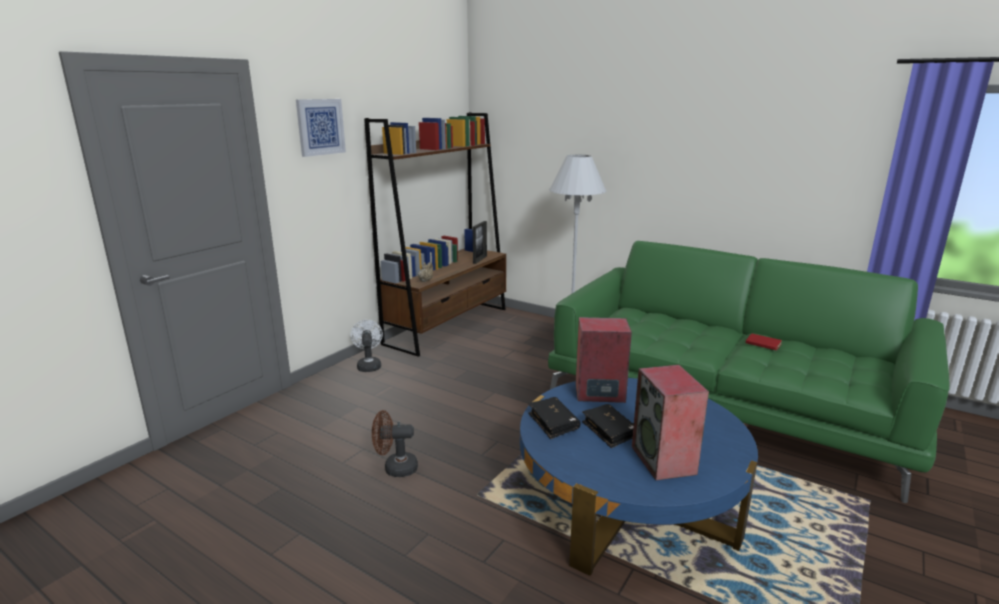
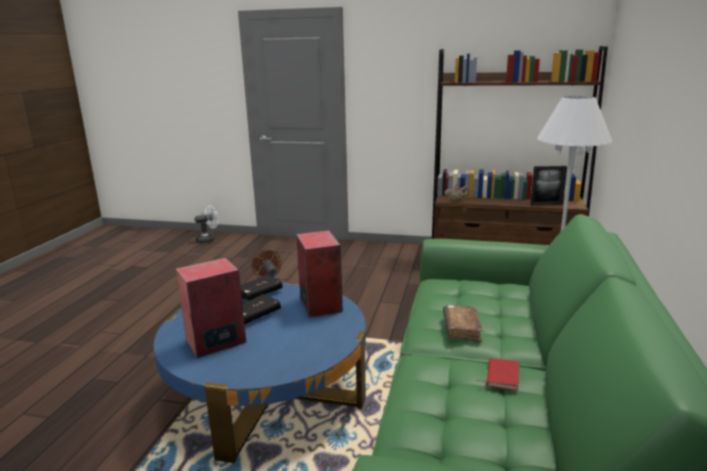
camera: 70 degrees right, 0 degrees up
picture [296,99,346,157] -> none
white fan [350,320,383,372] -> white fan moved to [195,205,218,243]
none -> brown book [443,305,484,342]

